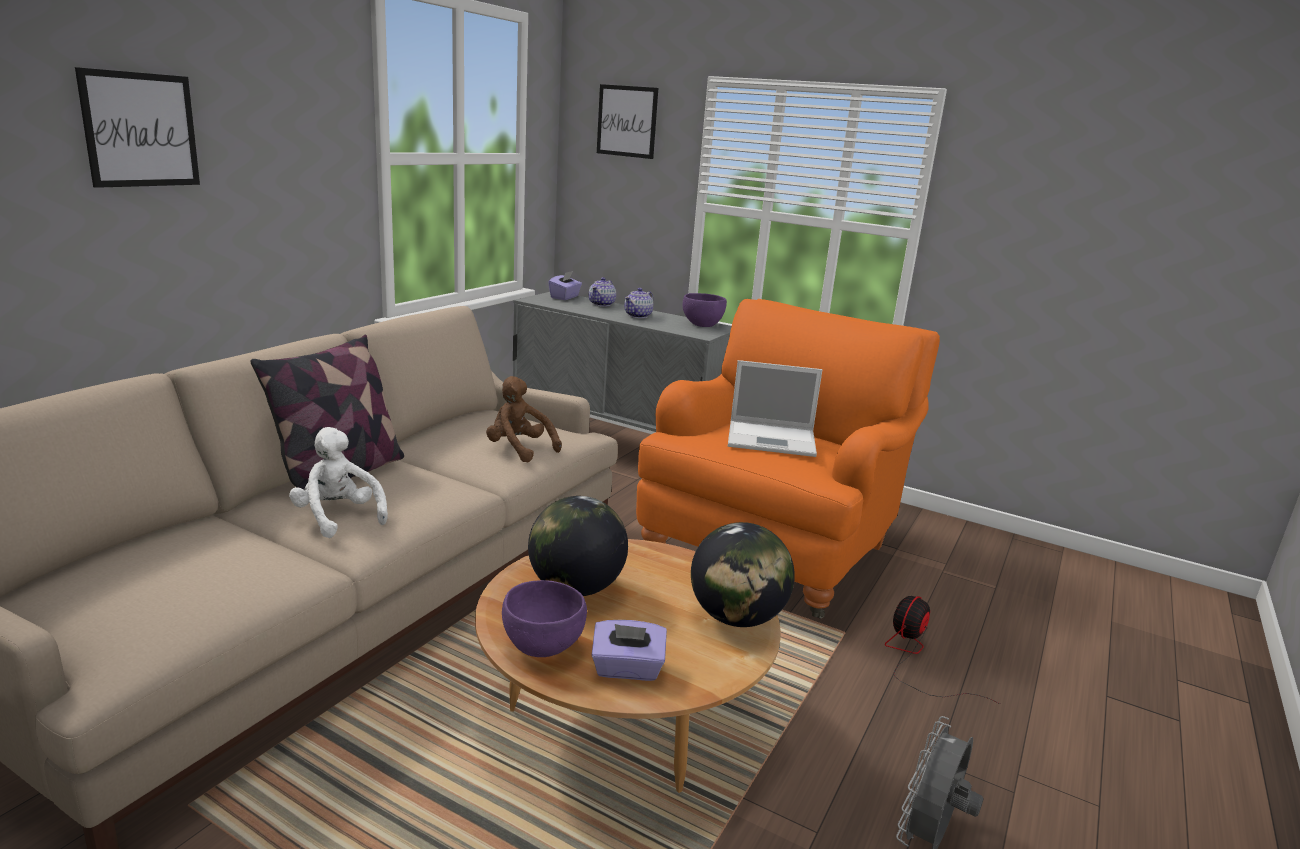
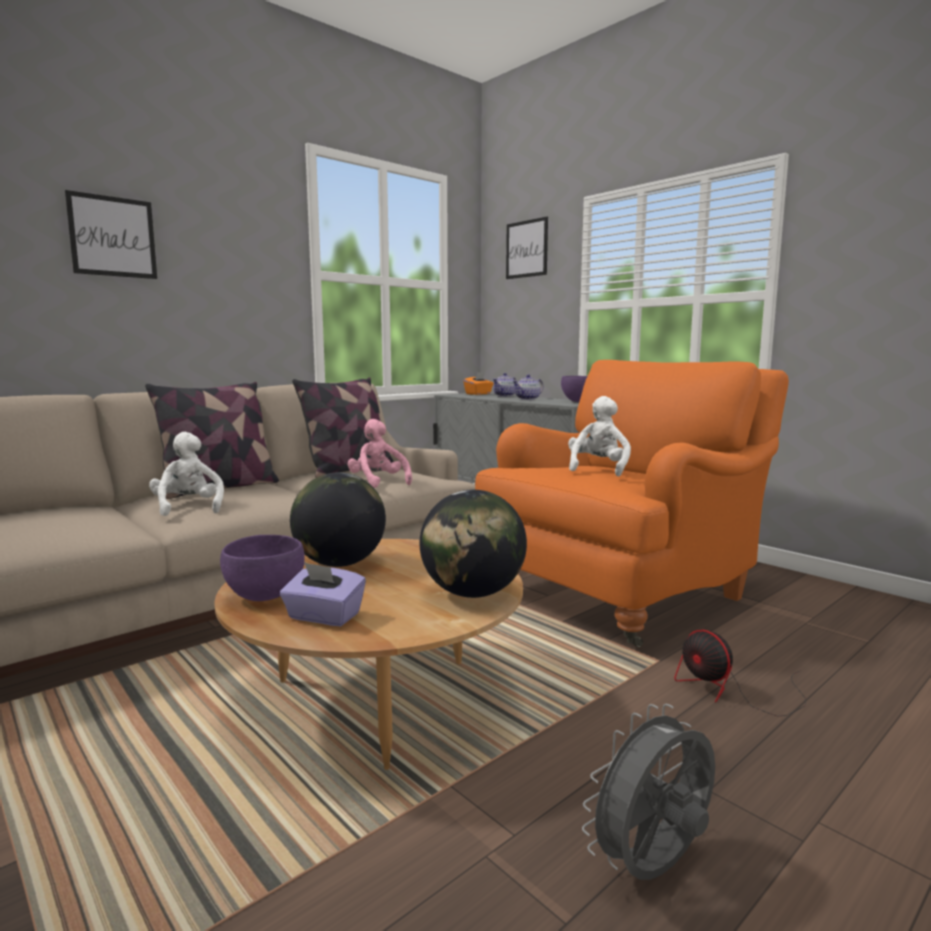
camera: 20 degrees right, 10 degrees down
brown plush toy [486,376,562,463] -> pink plush toy [347,419,412,488]
purple tissue box [548,271,582,300] -> orange tissue box [463,372,494,395]
laptop [728,360,822,457] -> white plush toy [568,396,631,477]
fan [885,596,1000,704] -> fan turned 90 degrees counterclockwise [674,630,806,716]
none -> pillow [292,377,394,478]

